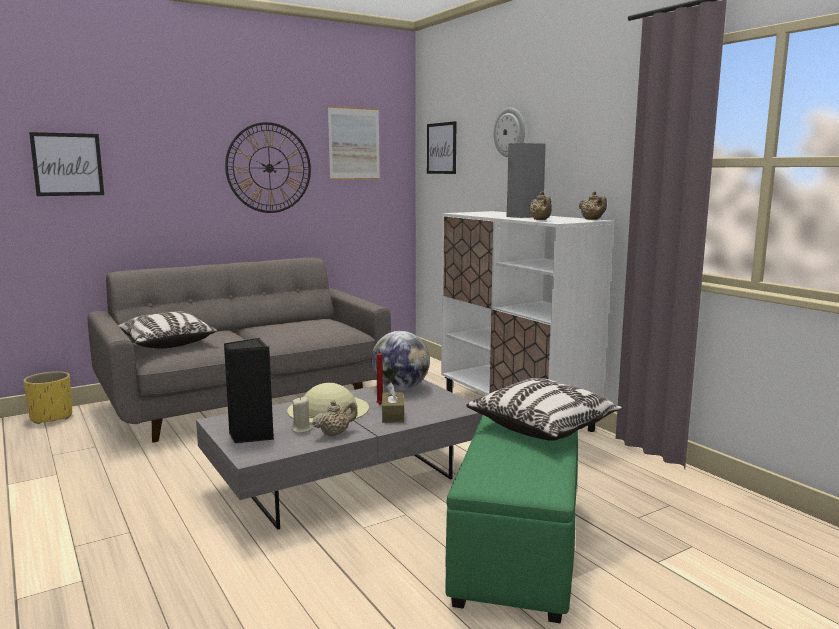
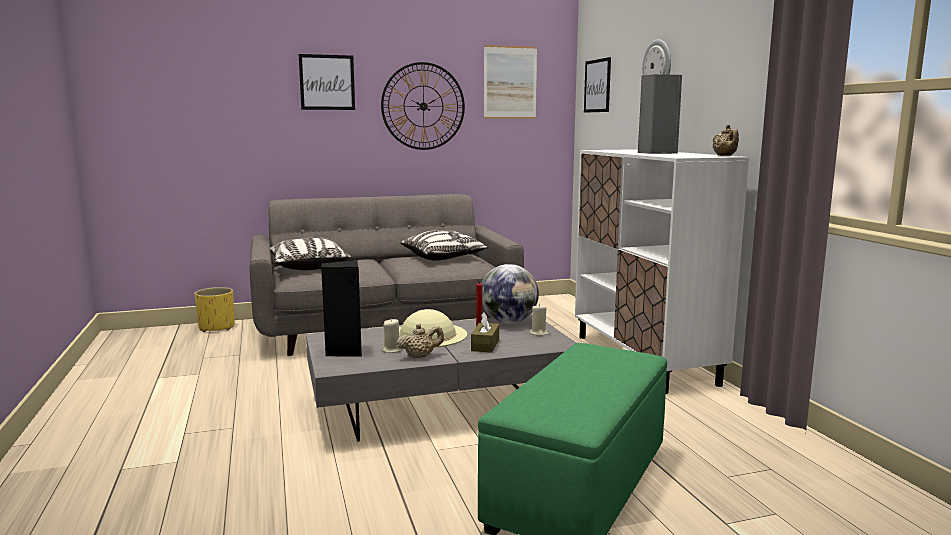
camera: 15 degrees right, 0 degrees up
picture [29,132,104,196] -> picture moved to [299,54,355,110]
pillow [466,378,623,441] -> pillow moved to [401,230,488,261]
beige teapot [529,191,552,220] -> none
none -> beige candle [530,304,549,336]

